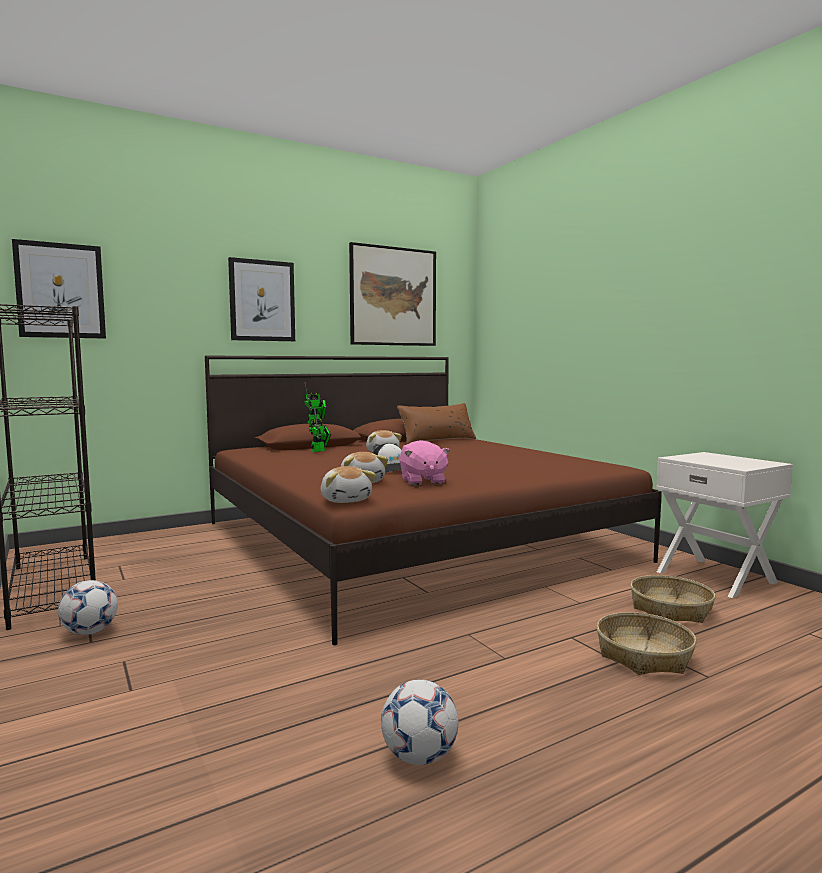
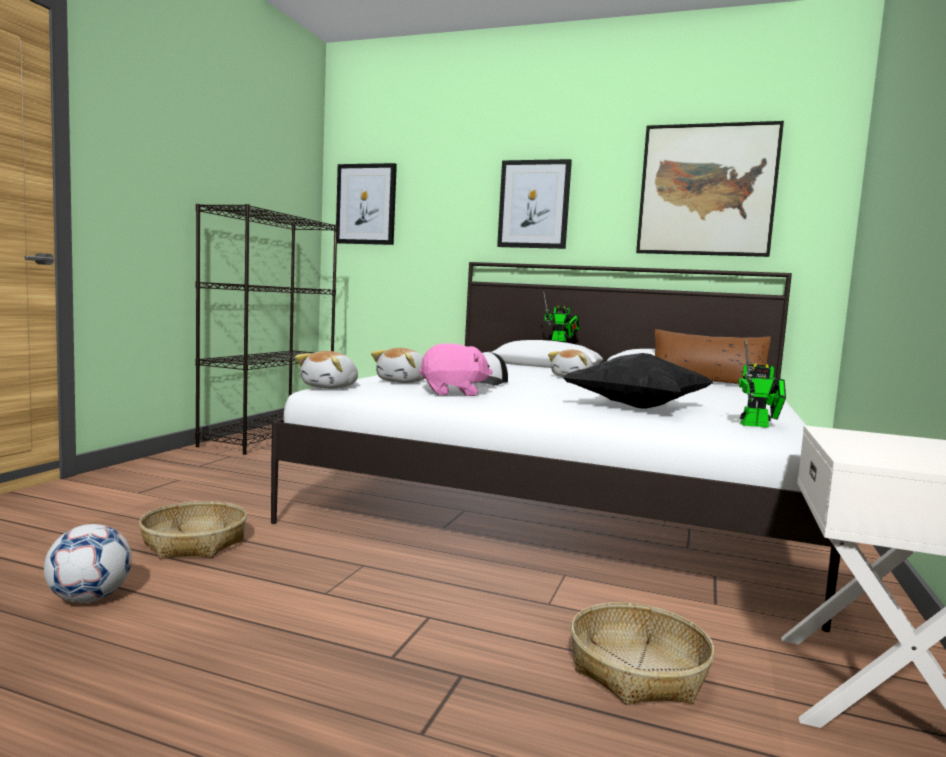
camera: 50 degrees right, 0 degrees up
football [58,580,118,635] -> none
brown bed [205,356,662,645] -> white bed [271,262,840,632]
toy robot [309,407,331,452] -> toy robot moved to [738,340,786,427]
pink plush toy [399,440,450,486] -> pink plush toy turned 135 degrees counterclockwise [419,343,493,396]
basket [597,612,696,675] -> basket moved to [139,501,247,559]
none -> black pillow [562,353,713,409]

